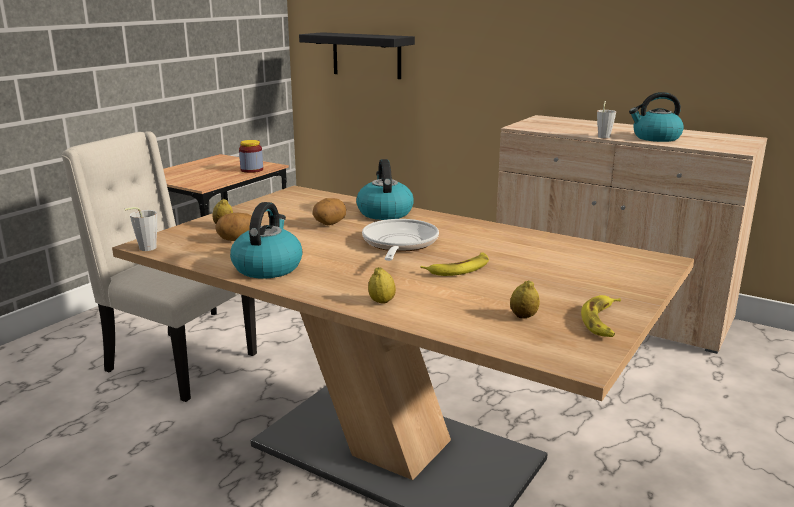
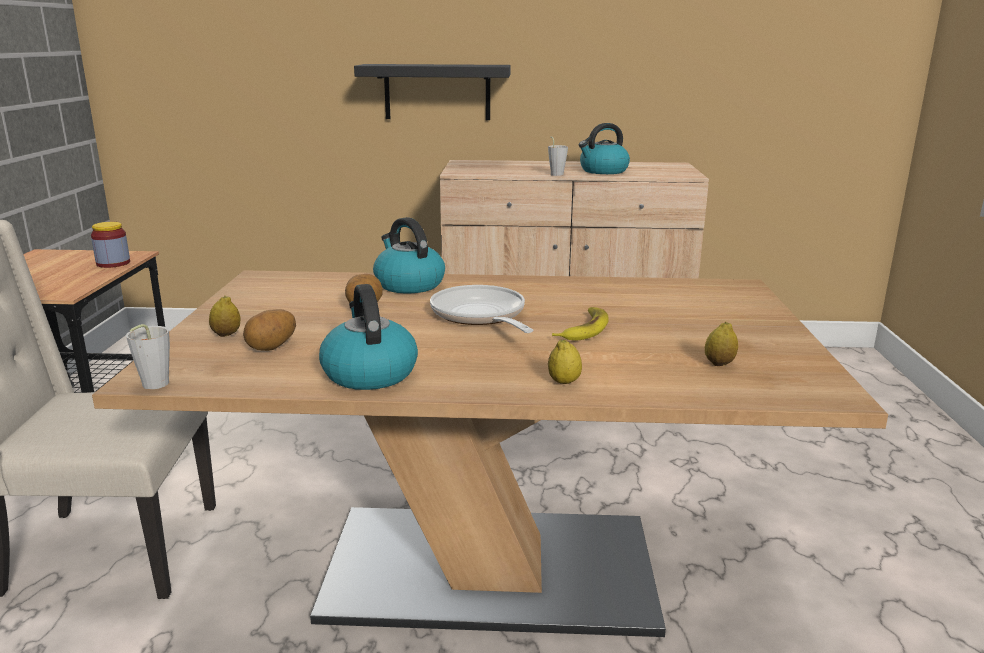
camera: 30 degrees left, 0 degrees up
black shelf [299,32,415,79] -> black shelf moved to [354,64,511,120]
banana [581,295,621,337] -> none

